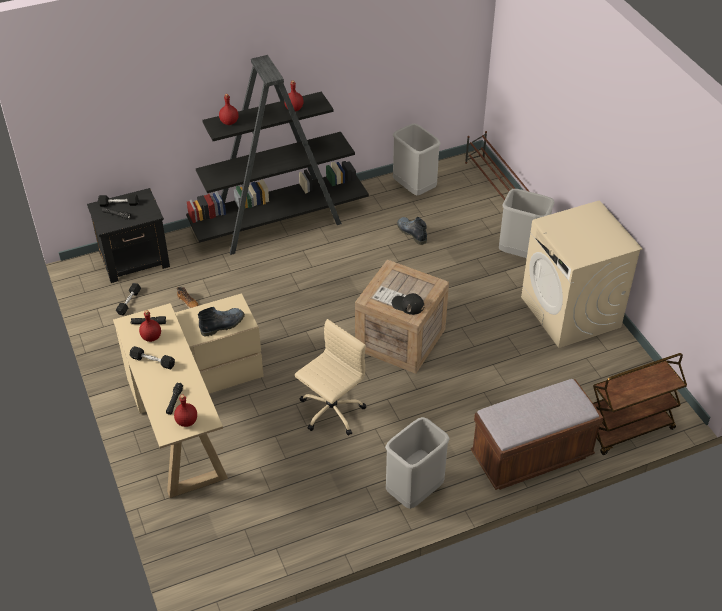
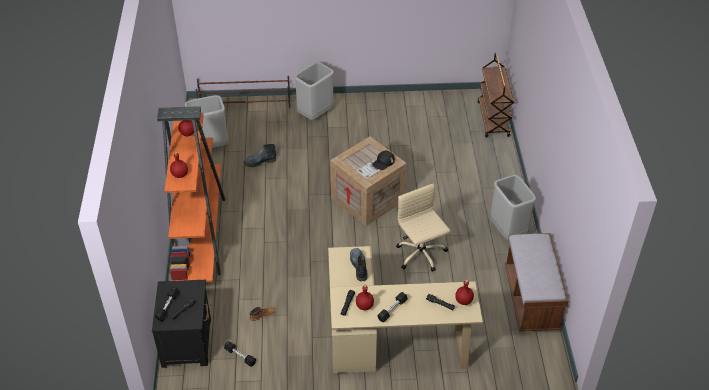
camera: 70 degrees left, 0 degrees up
black bookcase [186,55,369,255] -> orange bookcase [157,106,225,282]
brown bench [471,379,603,490] -> brown bench moved to [505,233,569,332]
beige washing machine [521,200,642,348] -> none

